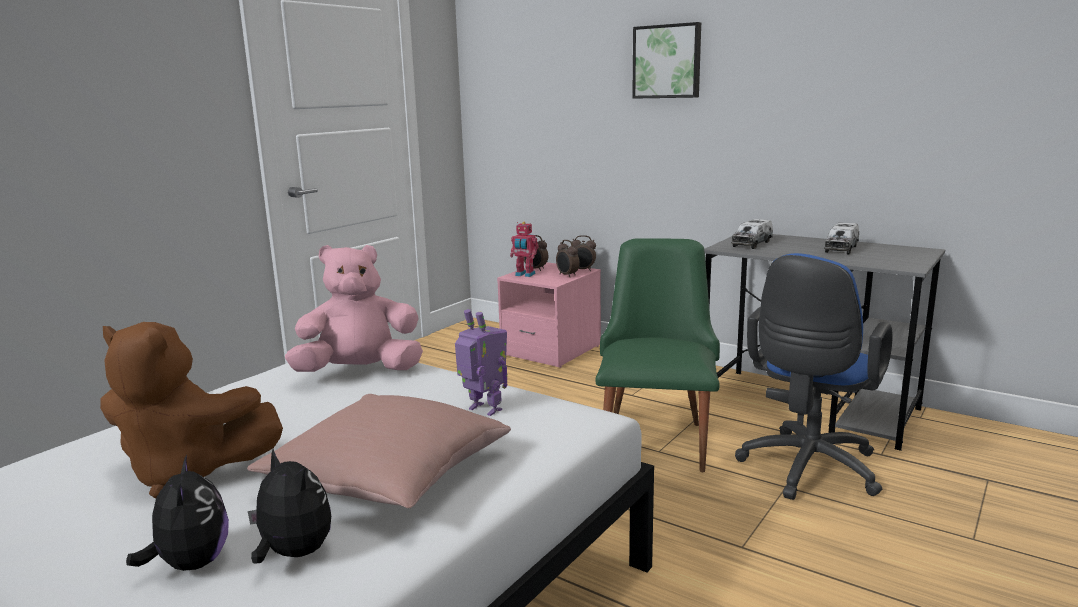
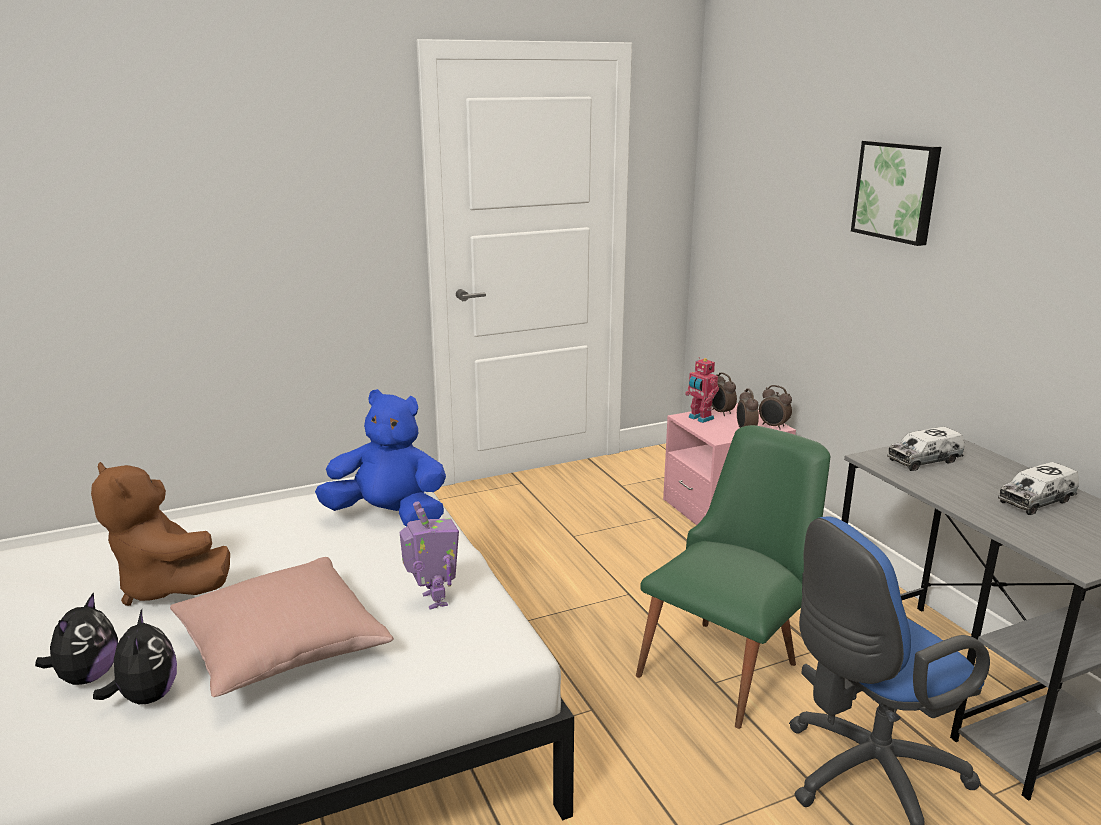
camera: 30 degrees right, 5 degrees up
pink plush toy [285,245,423,372] -> blue plush toy [315,389,446,527]

